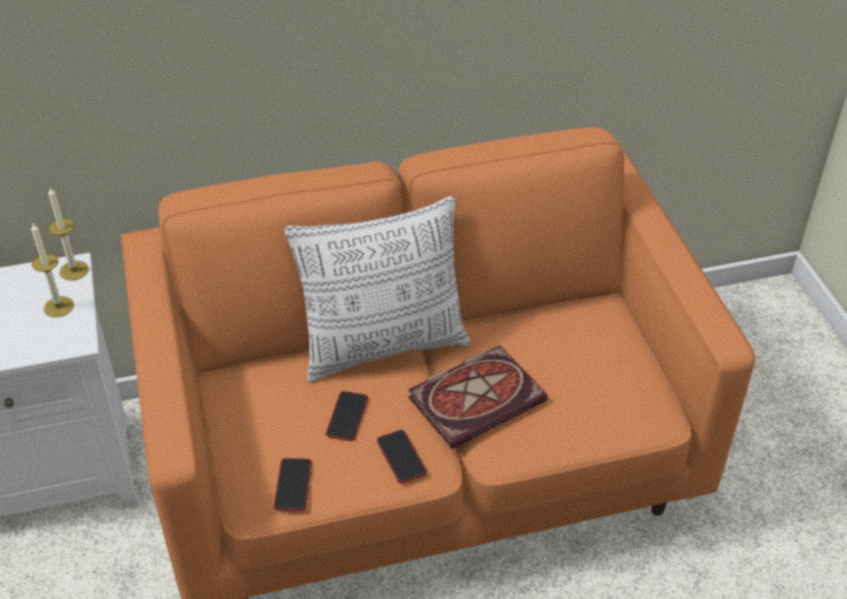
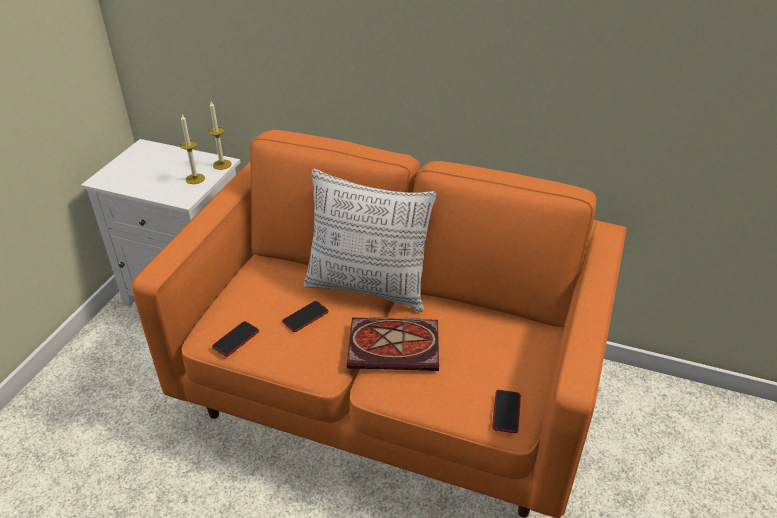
camera: 35 degrees right, 5 degrees down
phone [377,430,427,484] -> phone moved to [492,390,521,433]

